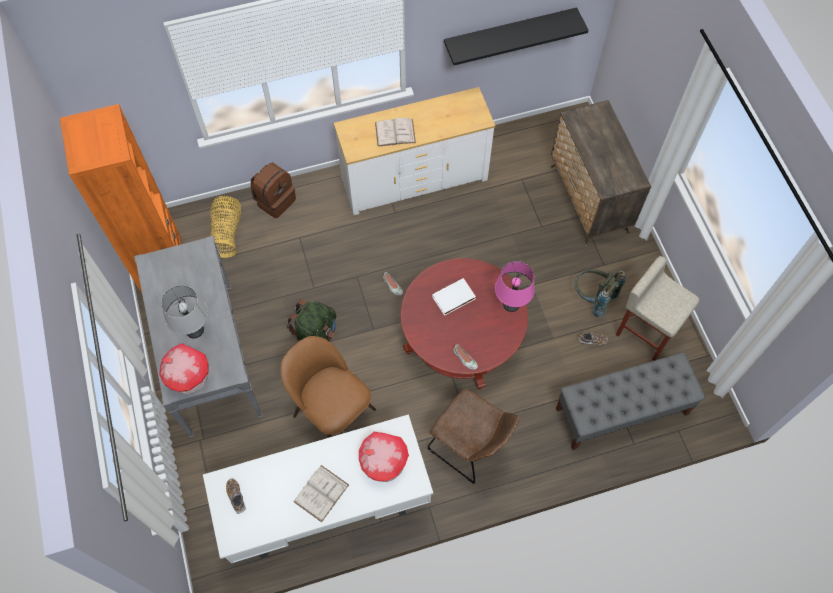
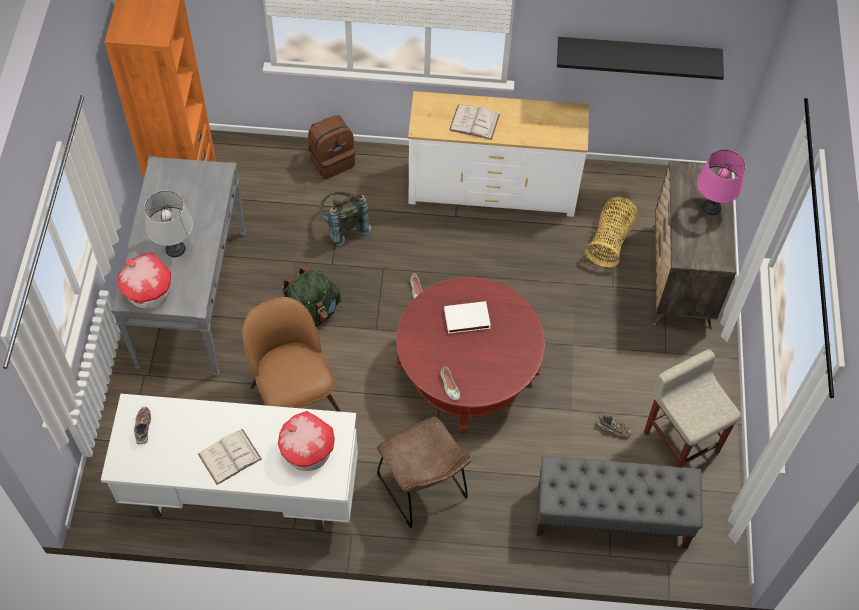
camera: 20 degrees right, 5 degrees down
basket [210,196,241,258] -> basket moved to [585,197,637,267]
pink table lamp [495,261,535,312] -> pink table lamp moved to [697,149,745,215]
grey backpack [575,269,626,317] -> grey backpack moved to [320,191,371,246]

